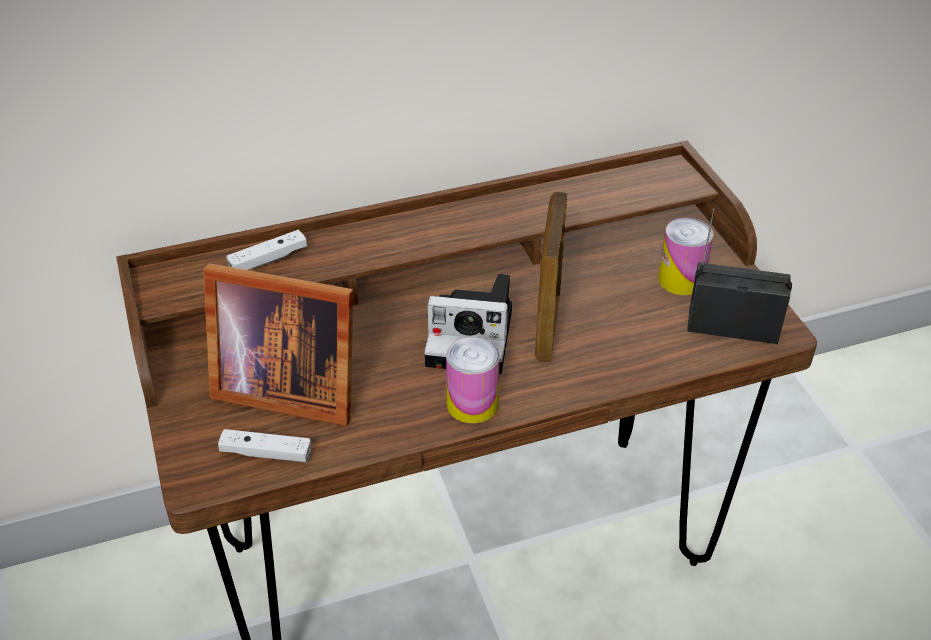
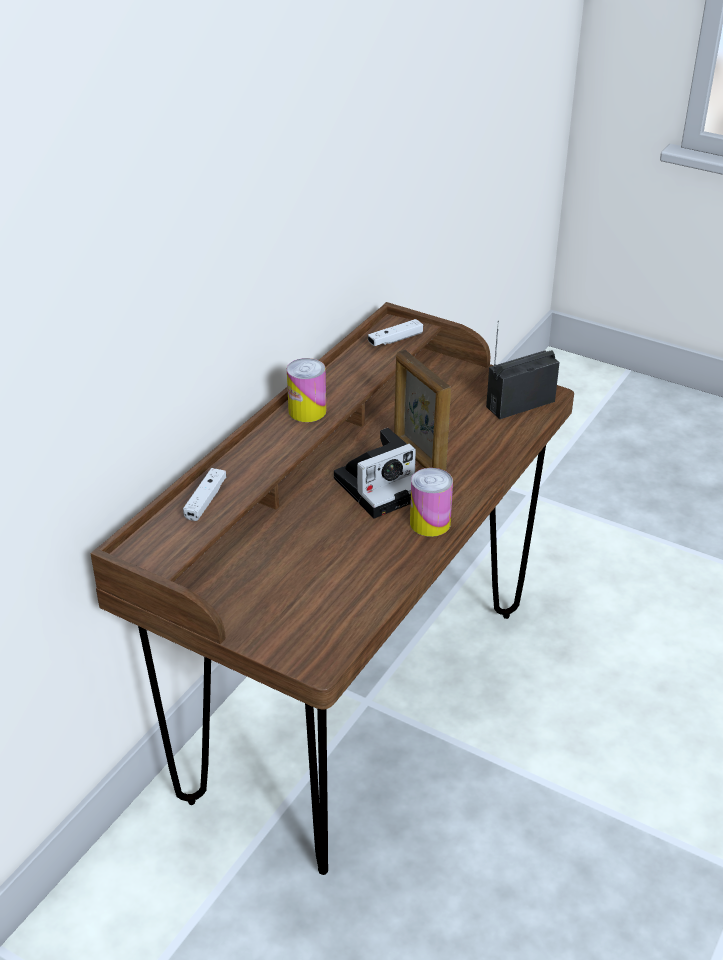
camera: 40 degrees left, 5 degrees down
picture frame [204,263,353,426] -> none
white game controller [218,429,311,462] -> white game controller moved to [368,319,423,346]
can [658,218,714,295] -> can moved to [287,358,326,422]

